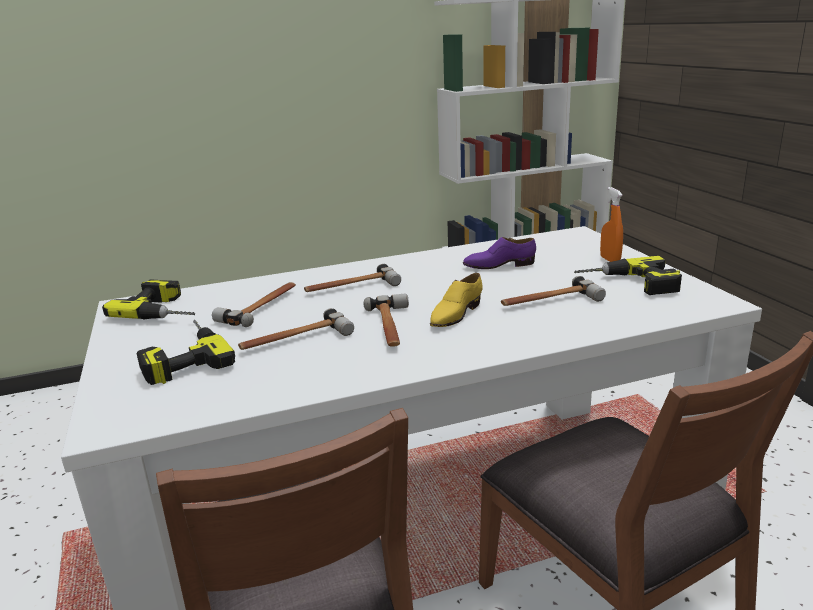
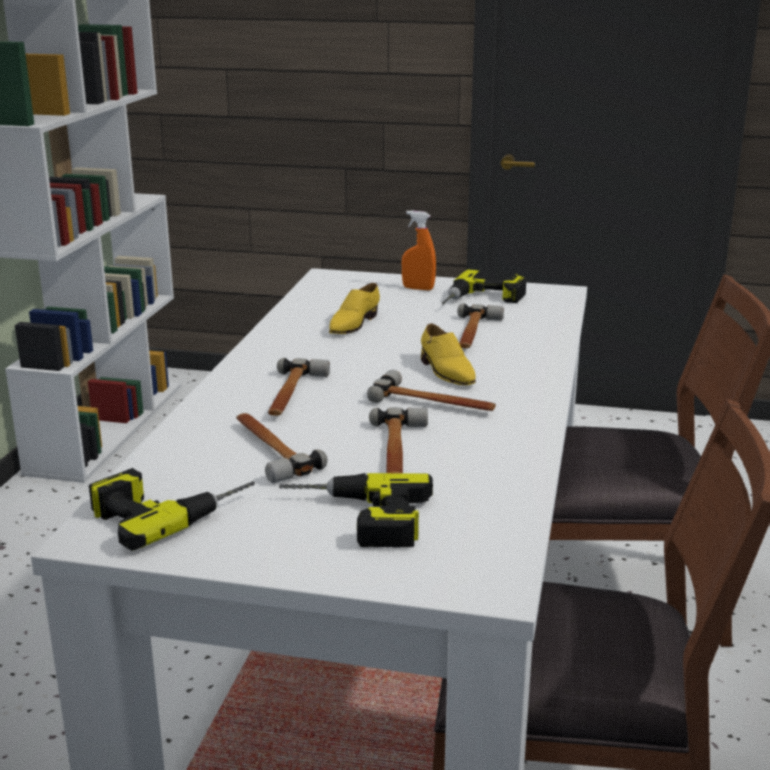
camera: 60 degrees left, 0 degrees up
purple shoe [463,237,536,269] -> yellow shoe [329,283,380,334]

